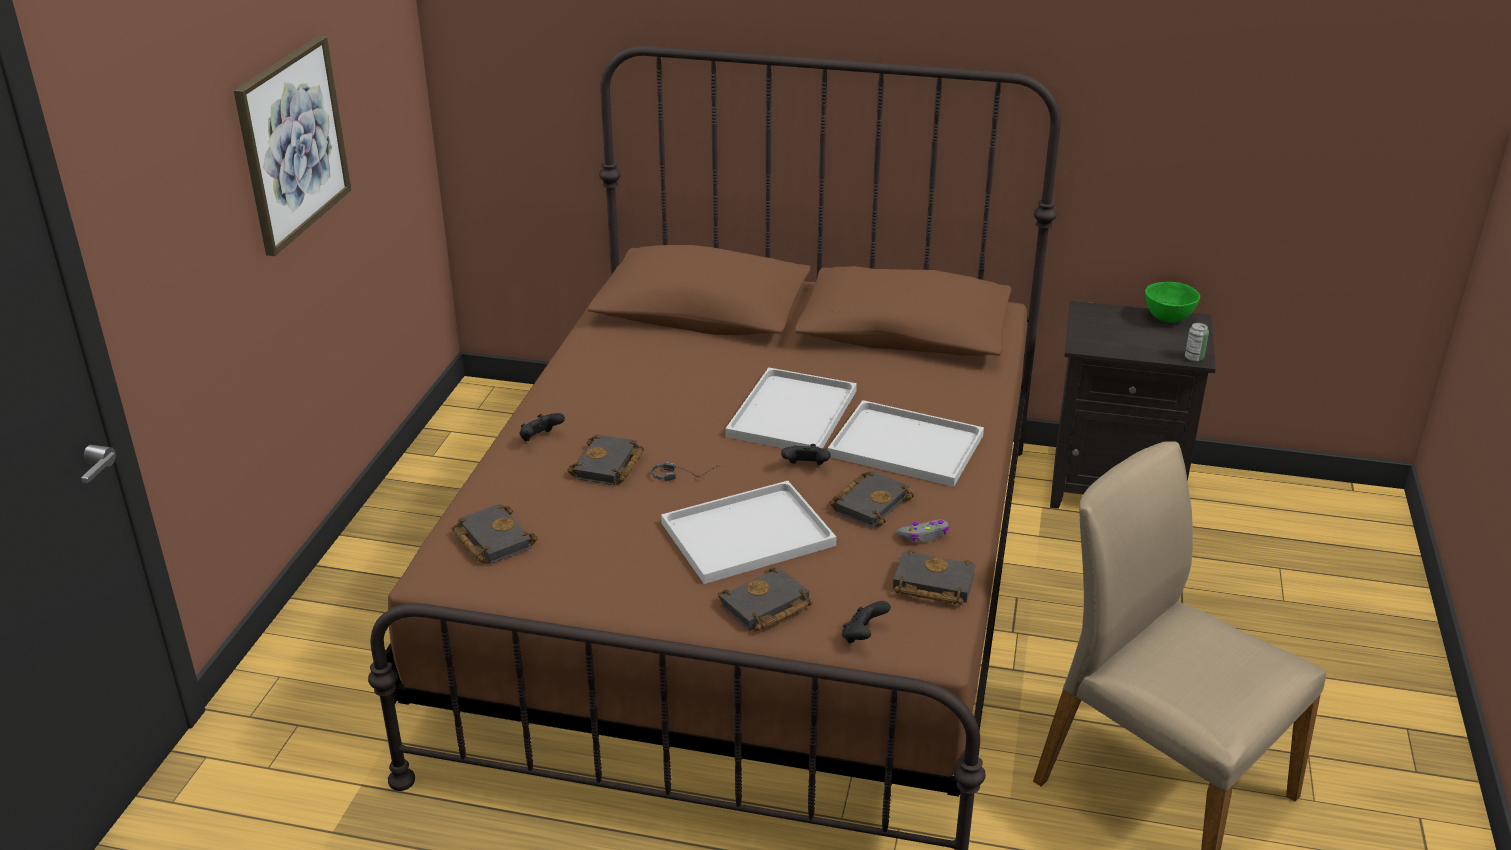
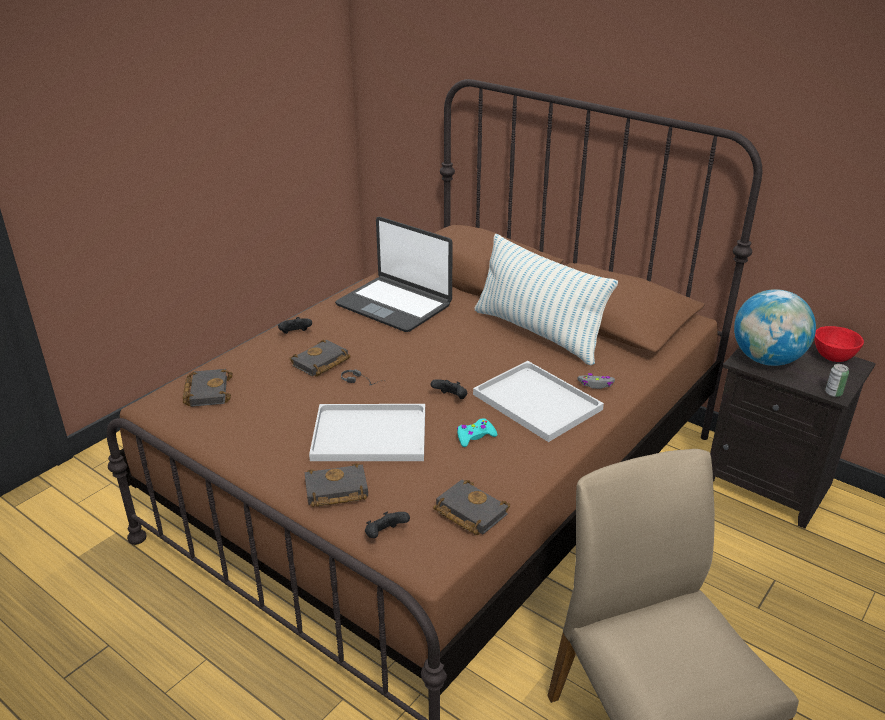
camera: 25 degrees right, 0 degrees up
picture [234,36,351,256] -> none
white tray [725,367,857,448] -> none
black book [829,472,914,528] -> turquoise game controller [457,418,497,447]
grey game controller [896,520,949,542] -> grey game controller moved to [577,373,615,389]
green bowl [1145,282,1200,323] -> red bowl [815,326,864,362]
none -> laptop [335,217,453,332]
none -> pillow [474,234,618,365]
none -> globe [734,289,816,366]

